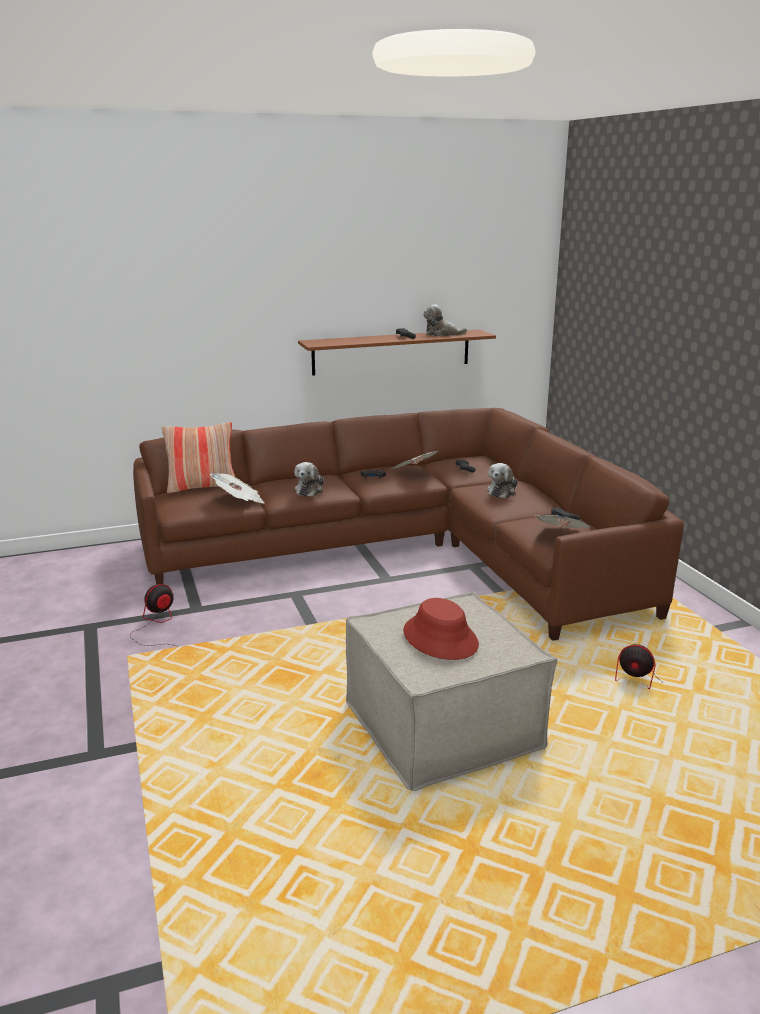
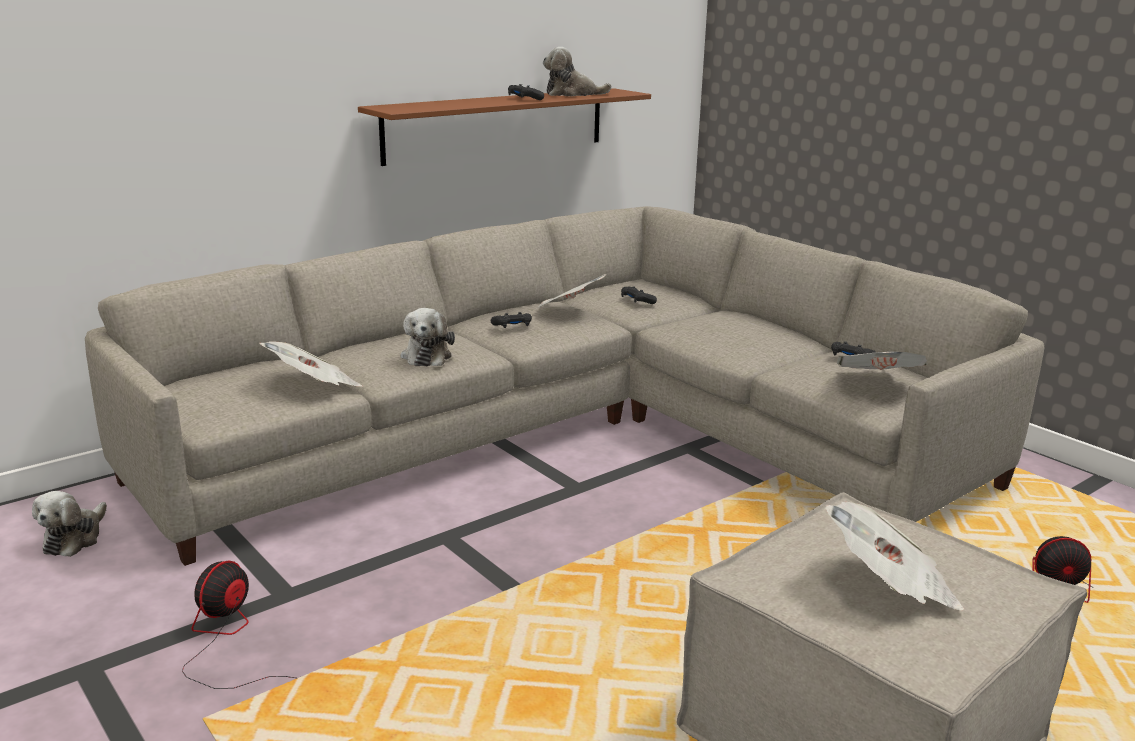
camera: 20 degrees left, 0 degrees up
brown sofa [133,408,684,641] -> grey sofa [85,206,1045,566]
pillow [162,422,236,493] -> none
red hat [403,598,479,660] -> newspaper [825,501,964,611]
plush toy [487,463,518,498] -> plush toy moved to [32,491,107,557]

